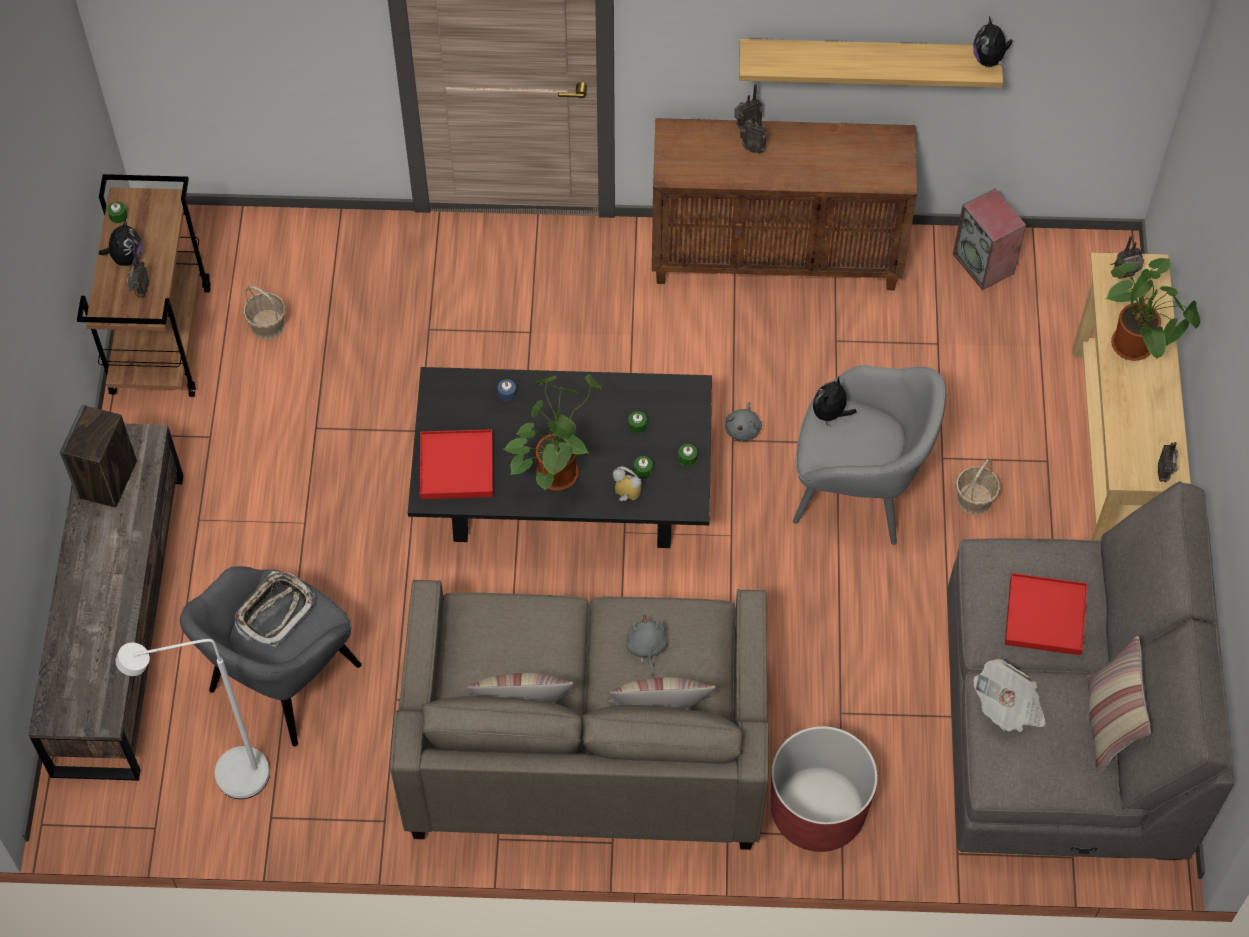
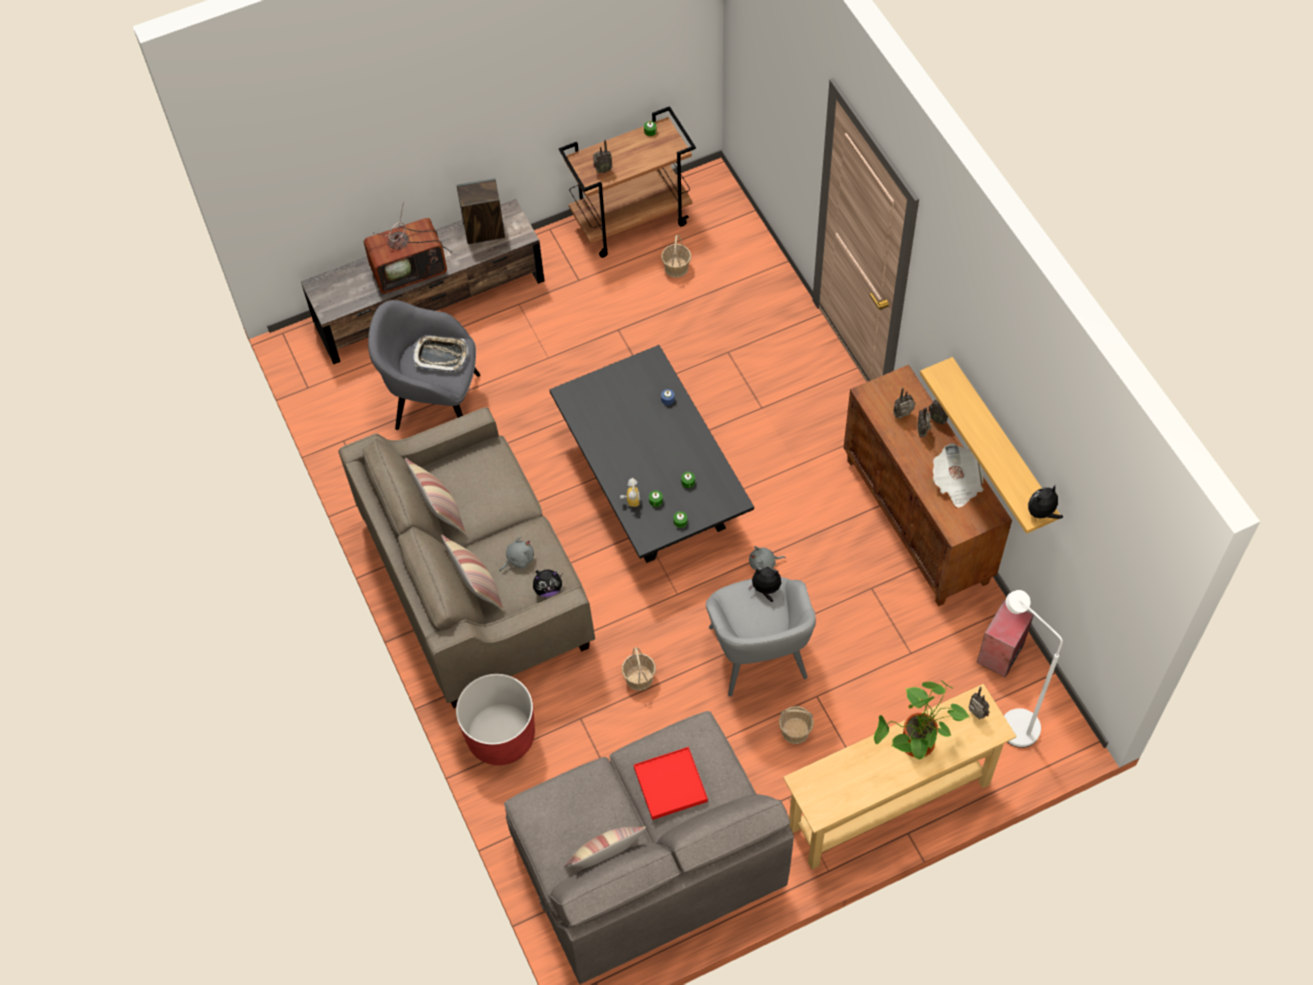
camera: 65 degrees right, 0 degrees up
plush toy [99,219,142,266] -> plush toy moved to [533,569,562,597]
white floor lamp [115,639,270,799] -> white floor lamp moved to [1004,590,1063,748]
red tray [420,429,493,499] -> none
potted plant [503,375,602,491] -> none
newspaper [973,659,1046,732] -> newspaper moved to [933,443,983,508]
radio [1158,442,1178,482] -> radio moved to [893,388,915,419]
none -> television [364,201,453,293]
none -> basket [622,647,656,691]

